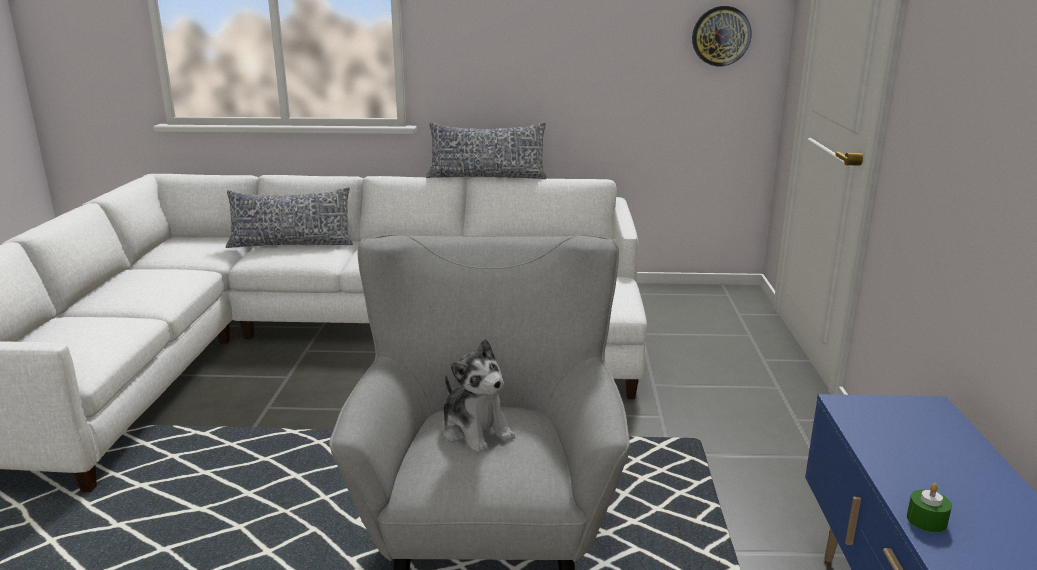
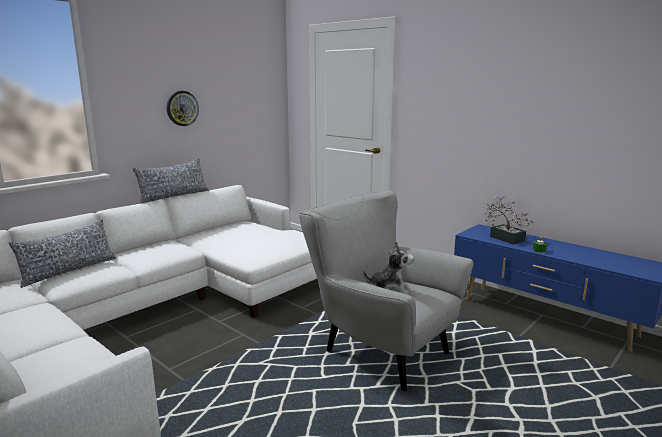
camera: 50 degrees left, 5 degrees down
wall clock [692,6,752,66] -> wall clock moved to [167,91,199,126]
none -> potted plant [484,196,534,244]

